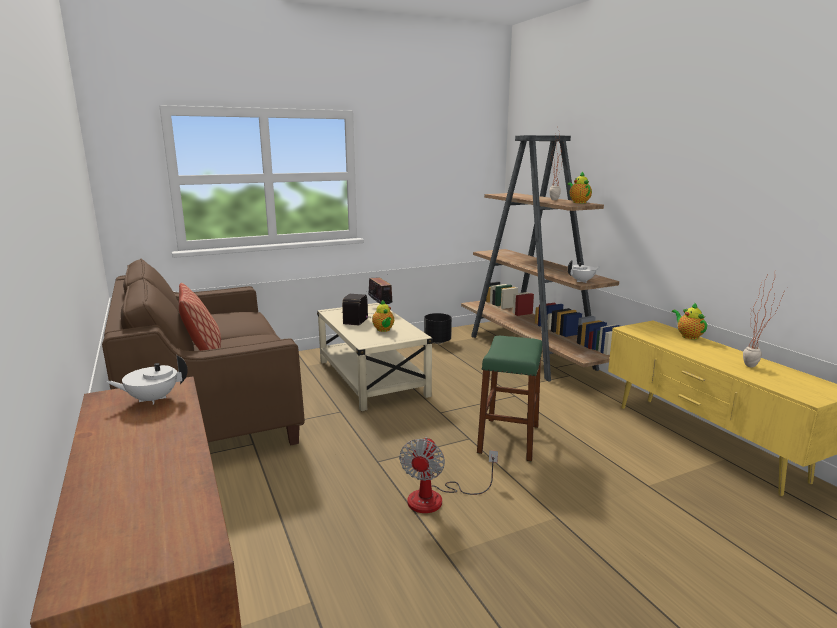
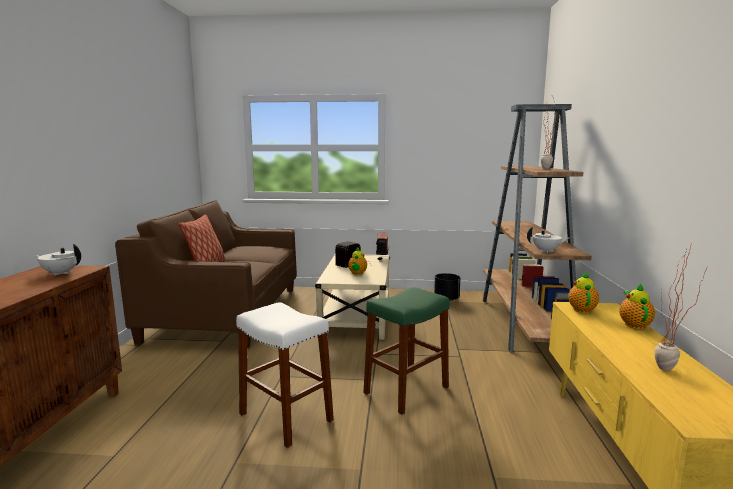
camera: 30 degrees right, 5 degrees down
fan [399,437,498,513] -> white stool [236,302,334,448]
teapot [568,172,592,203] -> teapot moved to [568,272,599,313]

